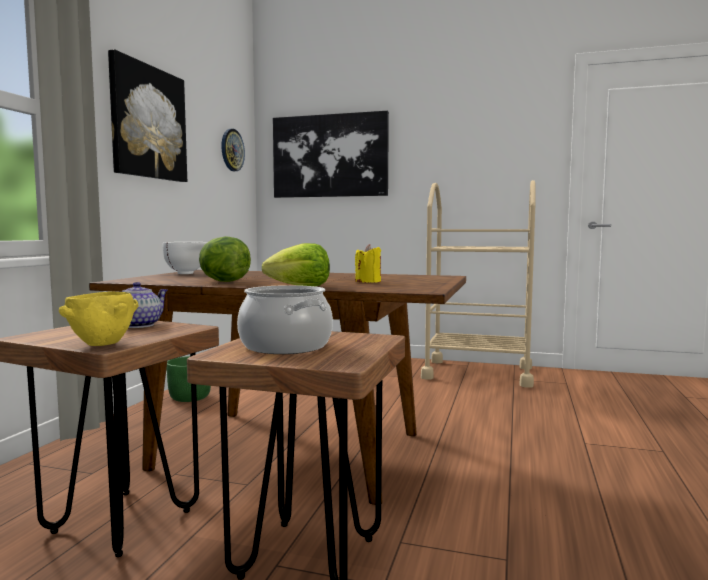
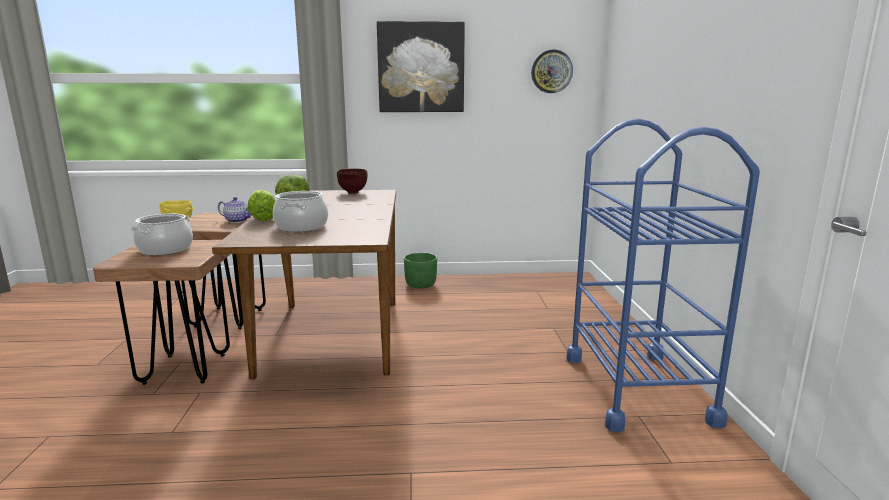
camera: 70 degrees right, 10 degrees up
white bowl [162,242,208,274] -> brown bowl [337,168,368,194]
picture [273,111,389,198] -> none
yellow candle [355,244,381,283] -> cooking pot [273,191,328,232]
beige cart [421,180,536,388] -> blue cart [566,119,760,432]

